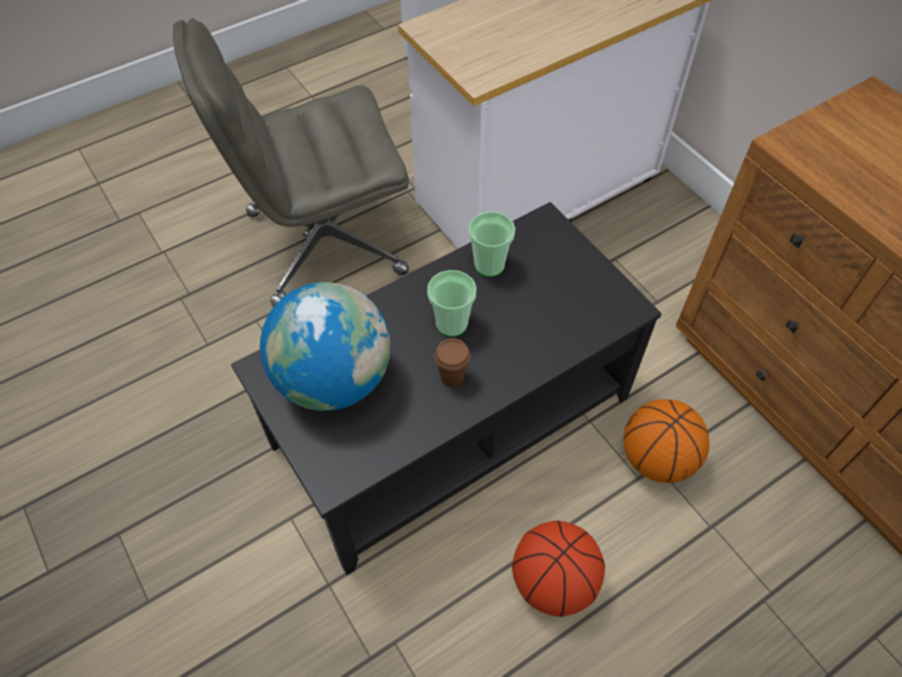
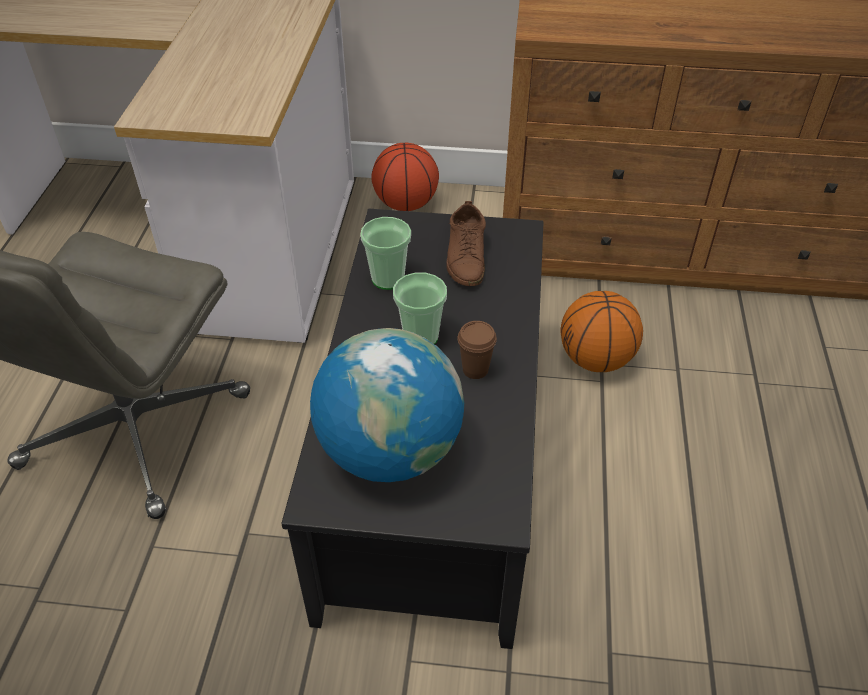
camera: 50 degrees left, 10 degrees down
basketball [512,521,605,617] -> basketball moved to [371,143,439,211]
none -> brown shoe [446,201,486,286]

